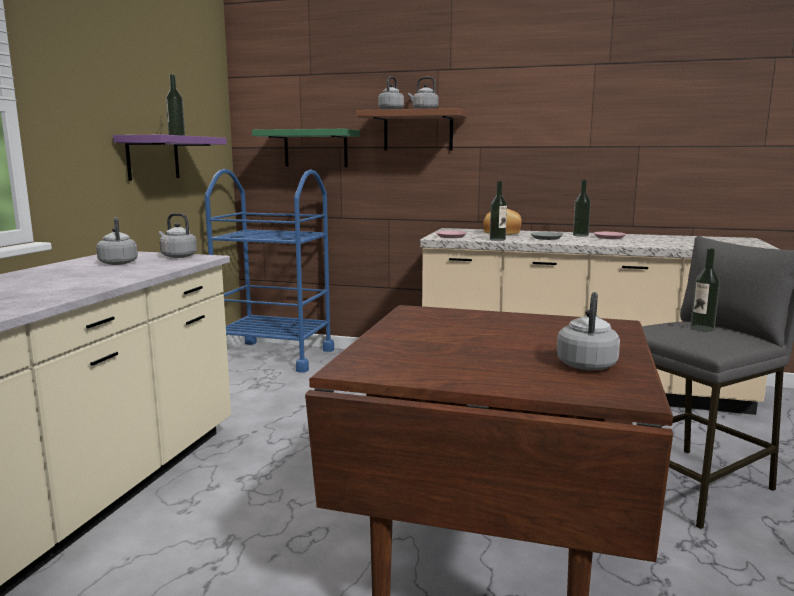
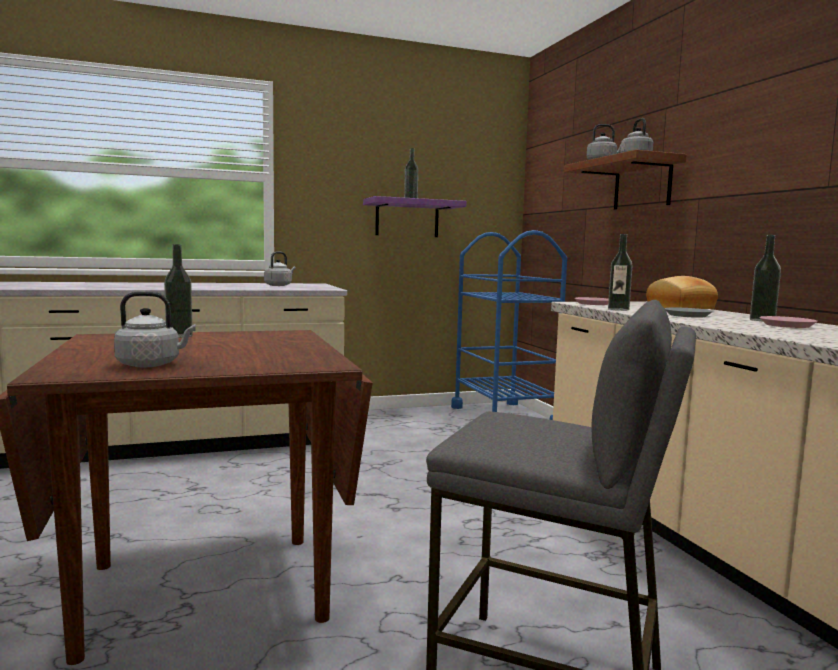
camera: 55 degrees right, 5 degrees down
grey kettle [159,213,197,258] -> none
green shelf [252,129,360,167] -> none
bottle [690,248,720,331] -> bottle moved to [164,244,193,338]

